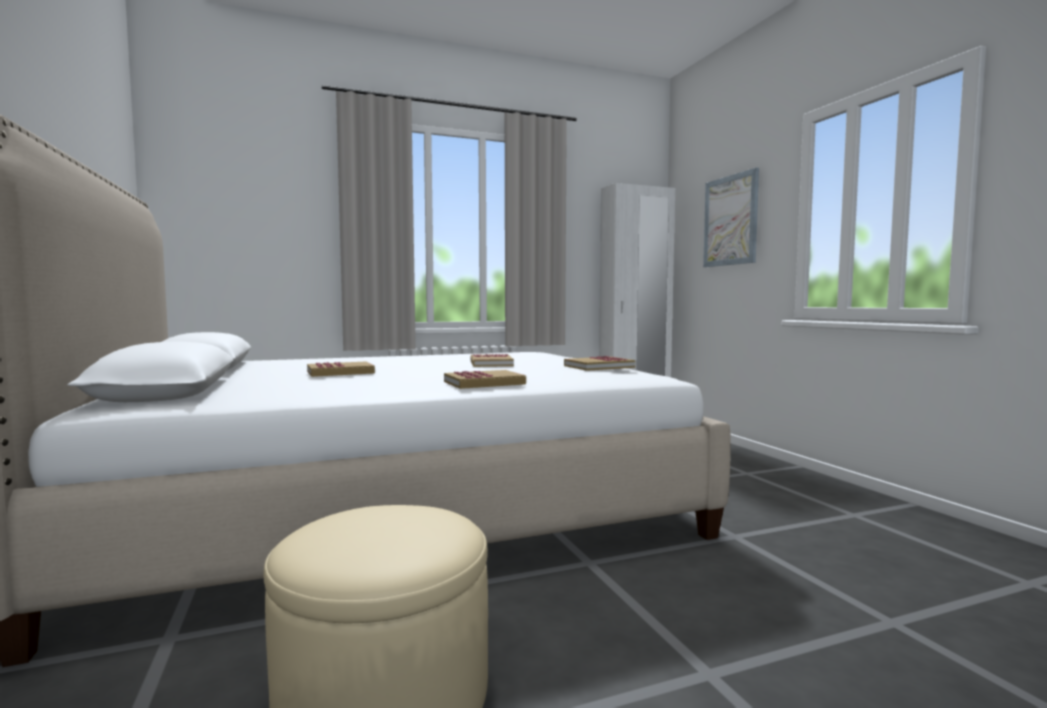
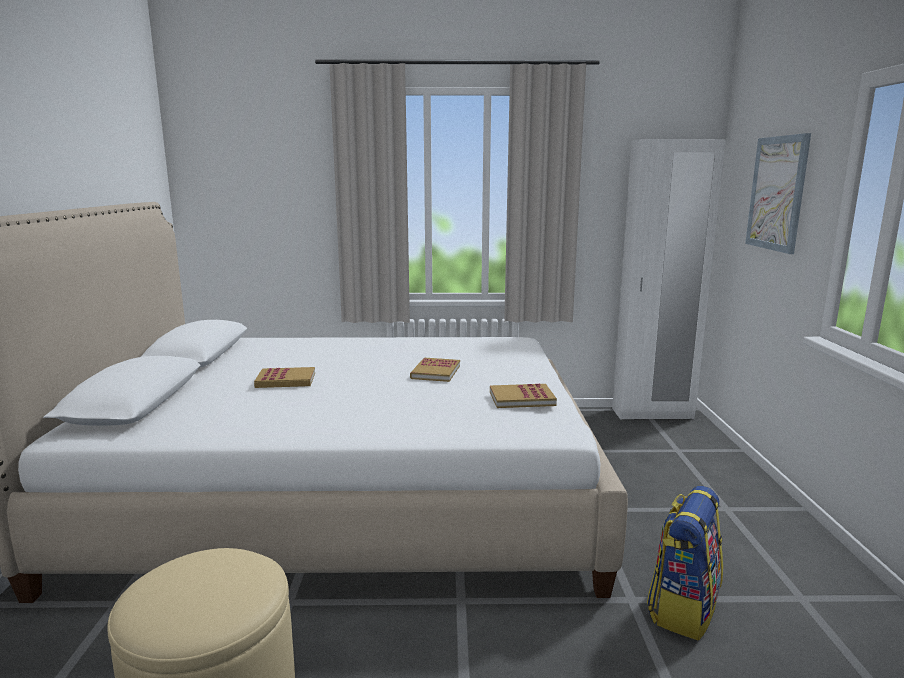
camera: 20 degrees right, 10 degrees up
book [444,370,526,389] -> none
none -> backpack [647,486,723,641]

